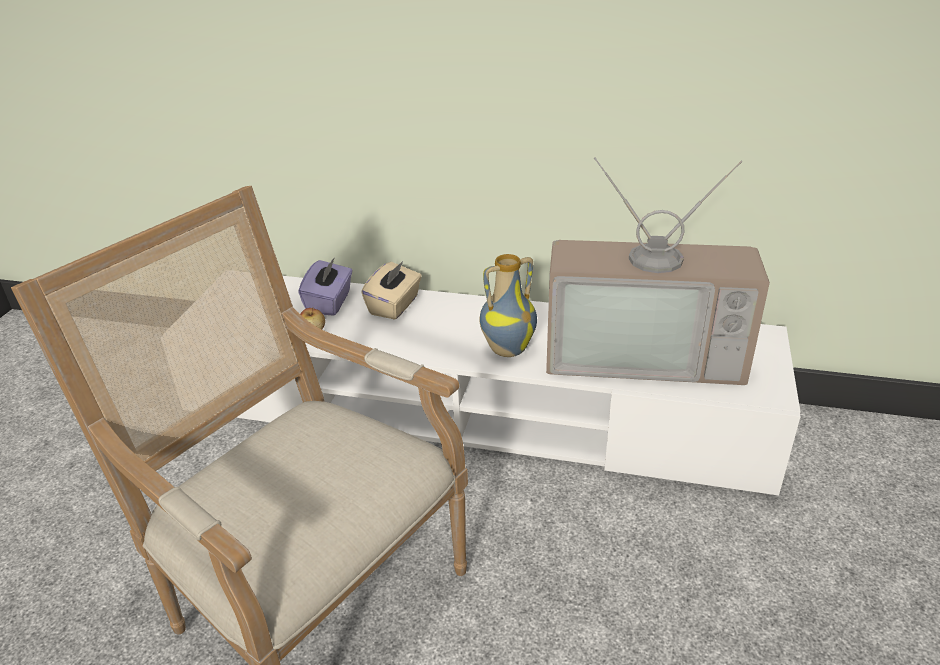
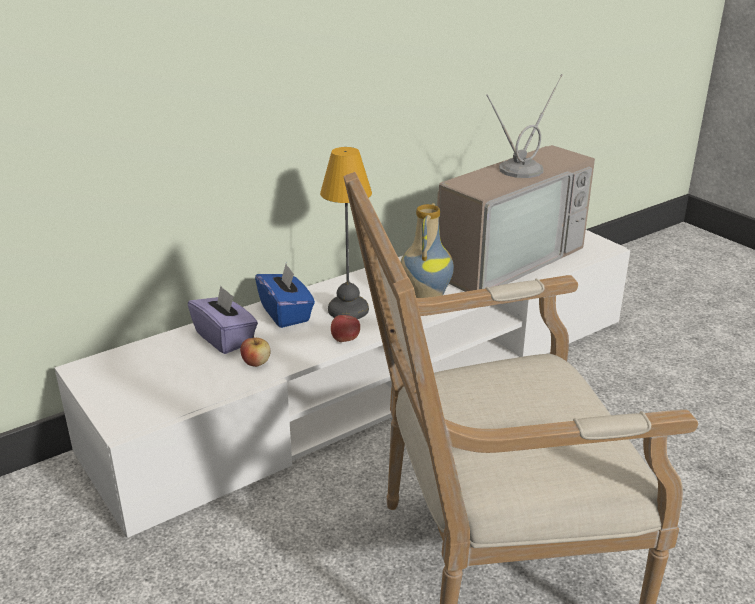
camera: 50 degrees left, 5 degrees down
beige tissue box [361,261,422,320] -> blue tissue box [255,264,315,328]
none -> table lamp [320,147,372,319]
none -> apple [331,315,360,342]

